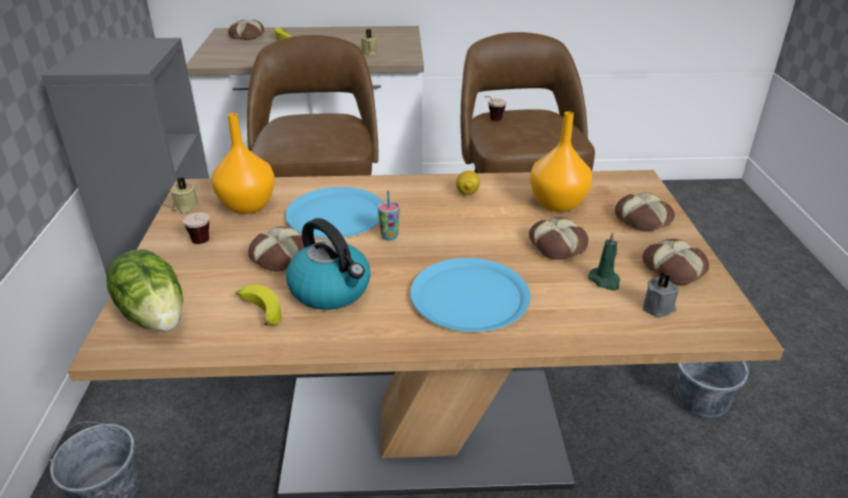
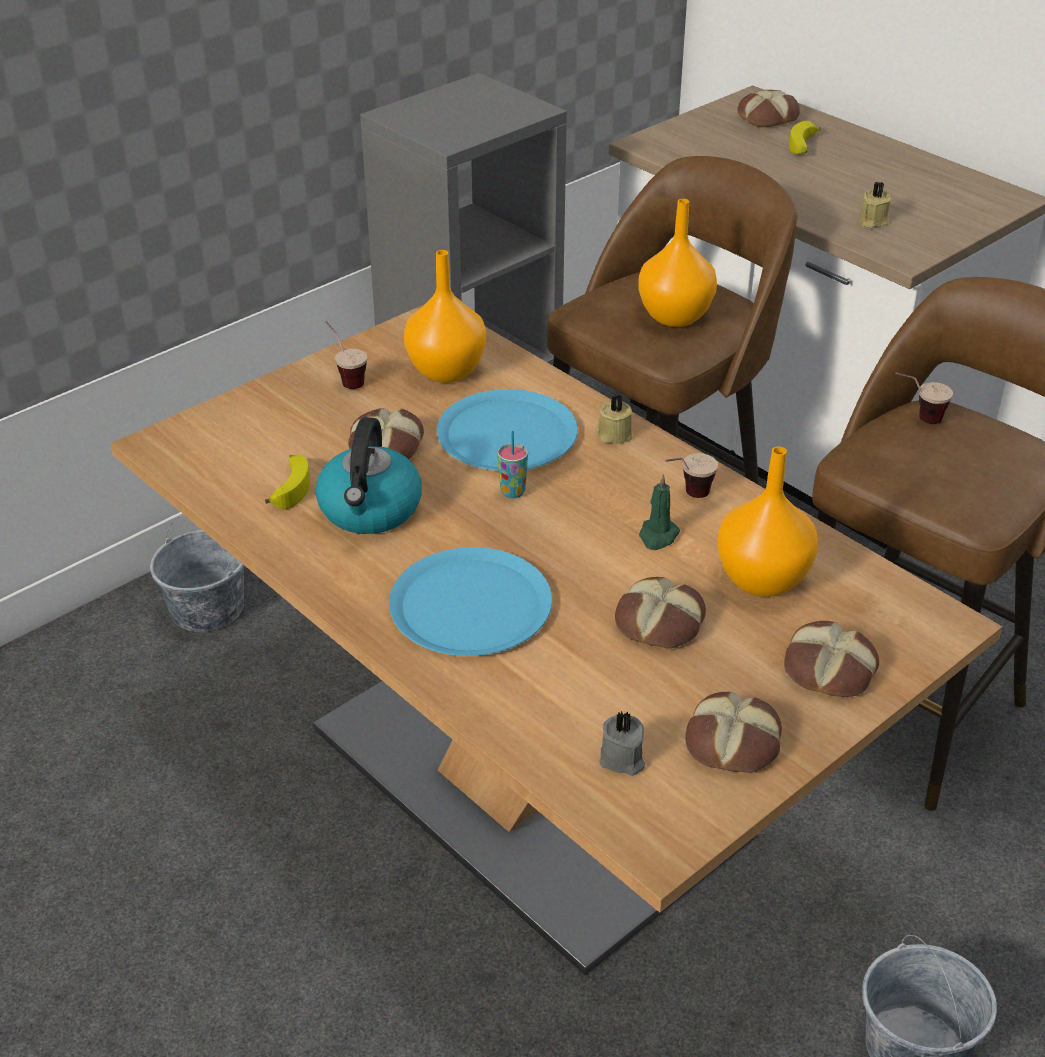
camera: 50 degrees right, 5 degrees up
lettuce [106,249,183,331] -> none
beige candle [170,177,200,213] -> beige candle moved to [595,394,632,444]
lemon [456,170,480,195] -> cup [665,453,718,498]
green candle [588,232,620,291] -> green candle moved to [639,474,680,550]
none -> orange vase [638,199,717,327]

